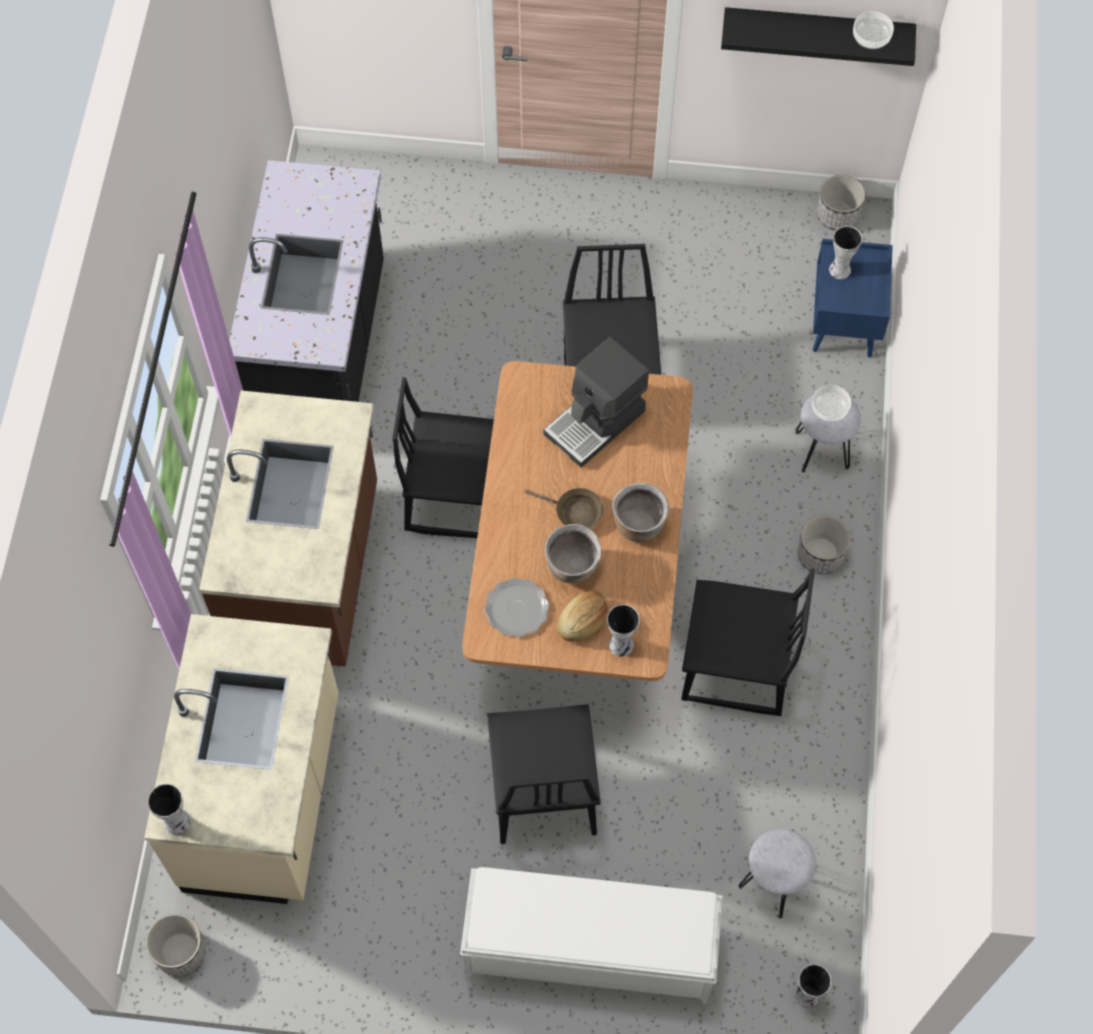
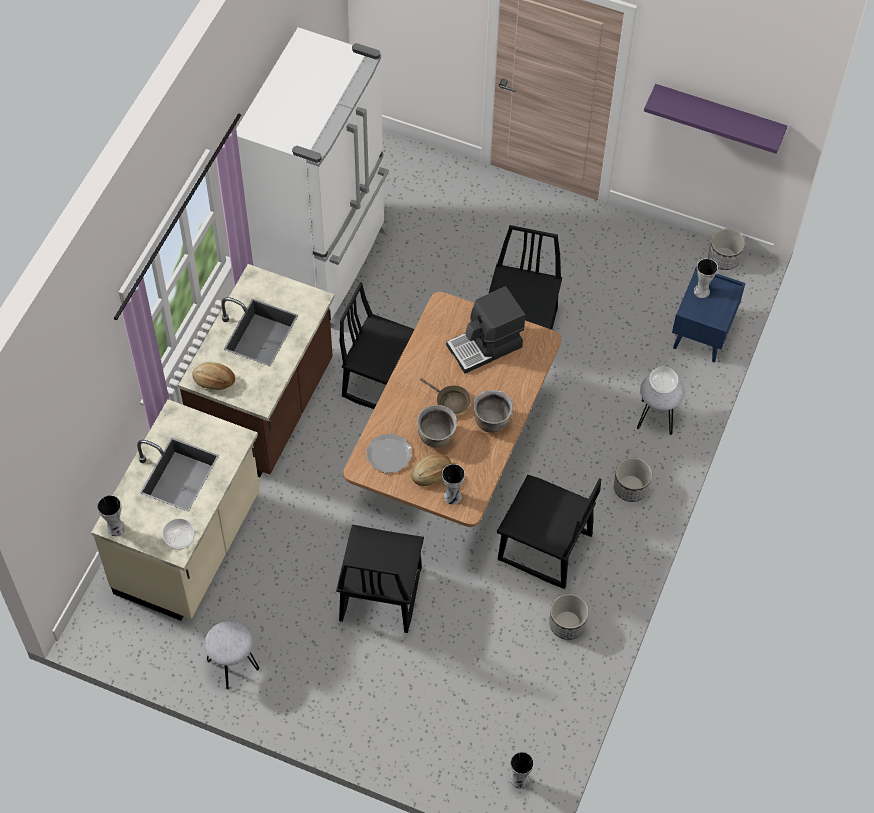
camera: 15 degrees right, 5 degrees down
planter [146,914,206,976] -> planter moved to [549,594,589,640]
black counter [229,160,384,402] -> white fridge [236,27,389,329]
white bench [460,867,723,1004] -> none
black shelf [721,7,916,66] -> purple shelf [644,84,787,154]
grey stool [738,829,816,918] -> grey stool moved to [204,621,259,690]
bowl [853,11,894,49] -> bowl moved to [162,519,194,550]
none -> bread [192,362,235,390]

